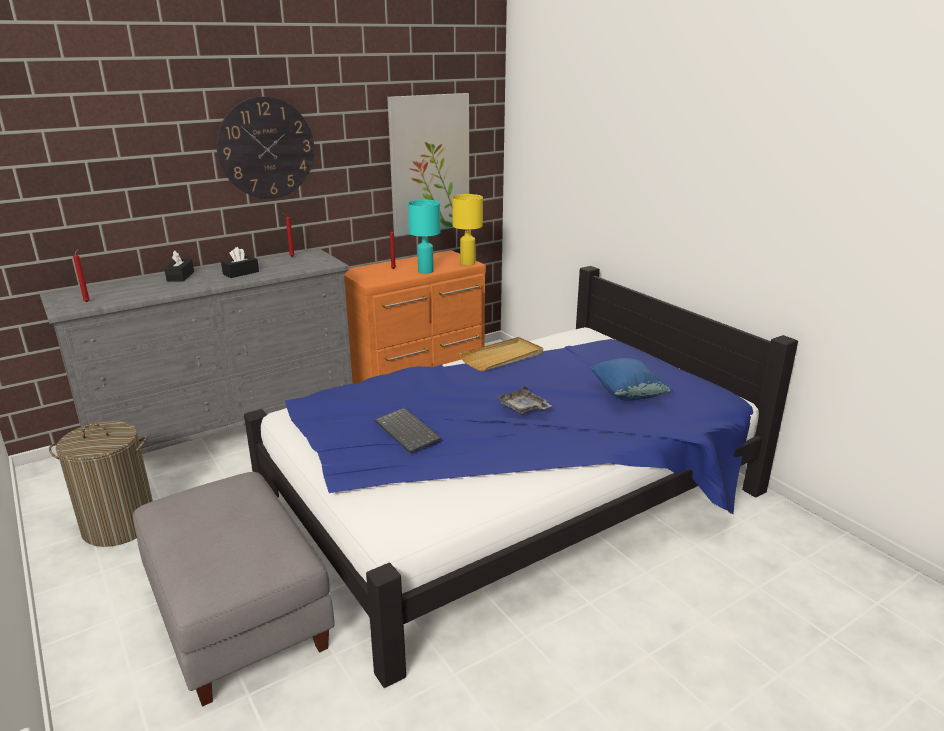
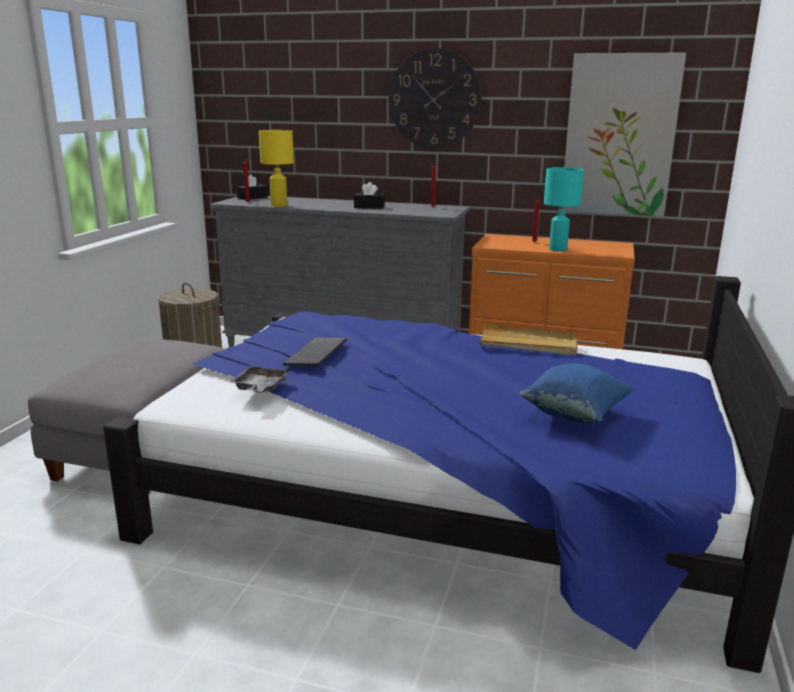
camera: 50 degrees right, 5 degrees down
black tissue box [164,251,194,282] -> black tissue box moved to [237,174,268,200]
yellow table lamp [452,194,483,265] -> yellow table lamp moved to [259,130,294,207]
grey tray [497,385,551,414] -> grey tray moved to [229,366,289,392]

